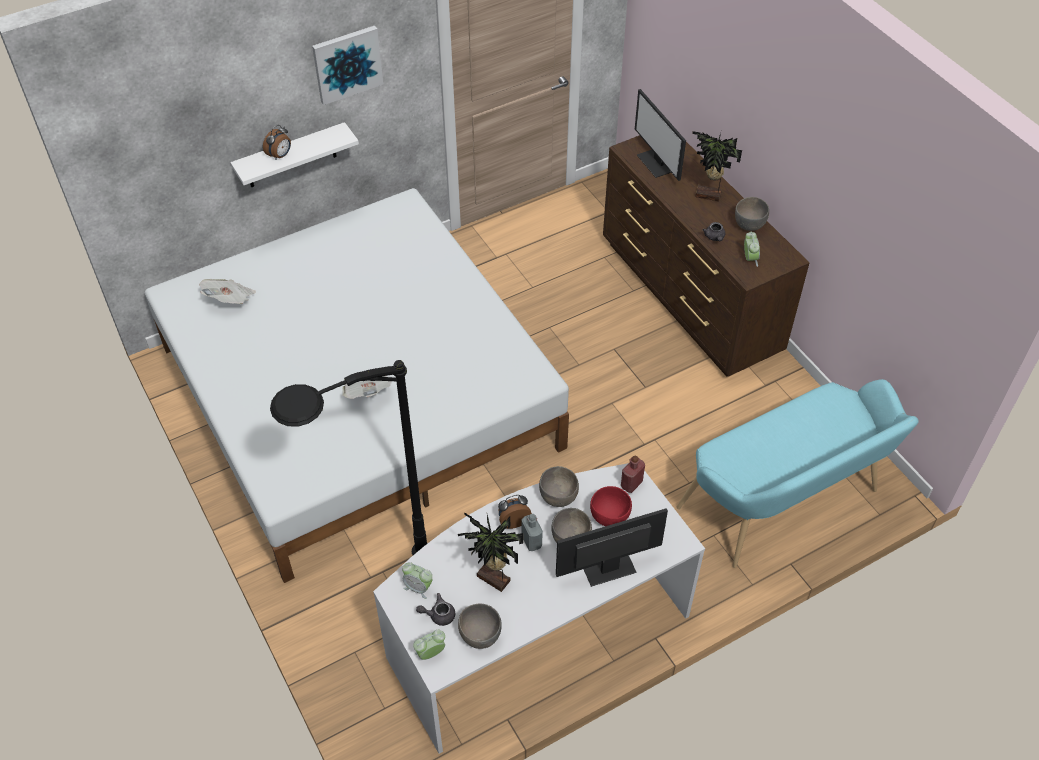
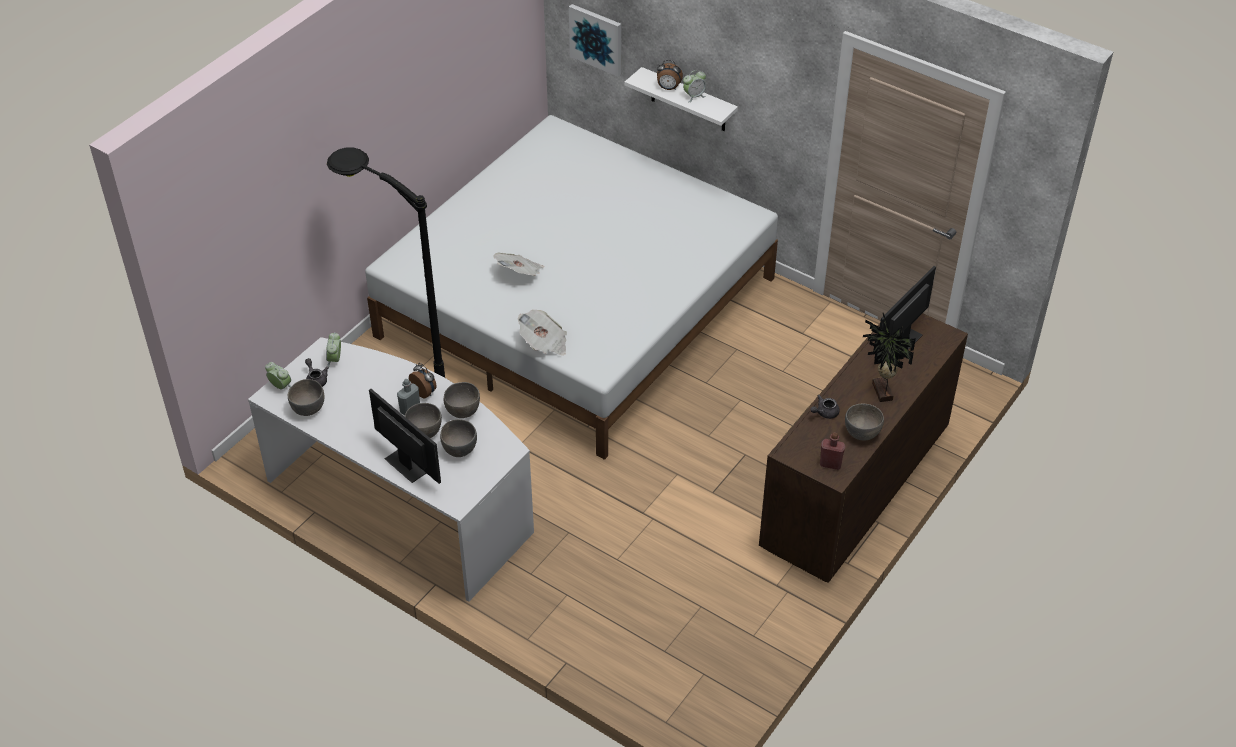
camera: 65 degrees right, 5 degrees down
newspaper [199,279,256,304] -> newspaper moved to [518,310,567,355]
picture [312,26,383,105] -> picture moved to [569,4,621,76]
potted plant [458,513,523,592] -> none
red bowl [590,486,632,526] -> grey bowl [440,419,477,457]
red bottle [621,455,645,493] -> red bottle moved to [820,433,846,470]
turquoise bench [677,379,919,568] -> none
alarm clock [744,232,760,267] -> alarm clock moved to [683,70,706,103]

